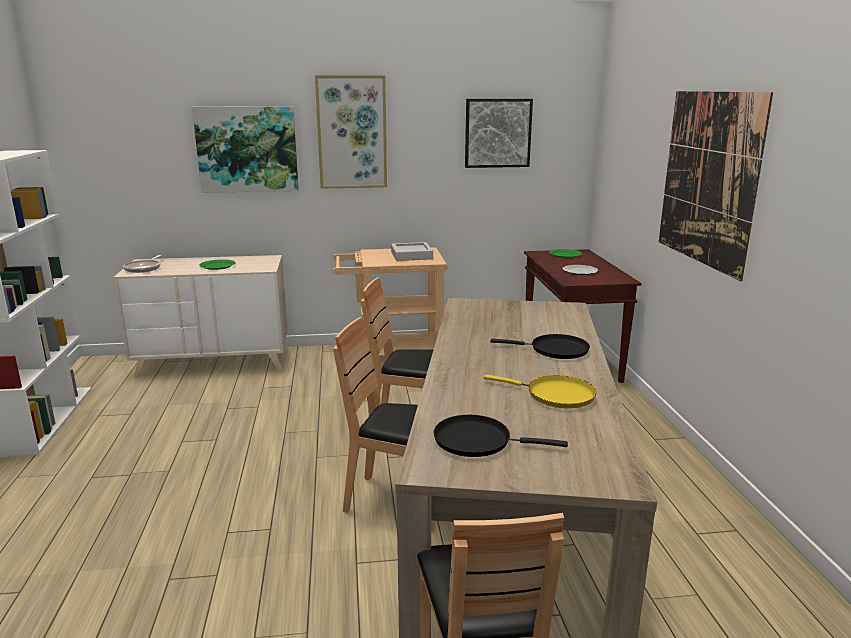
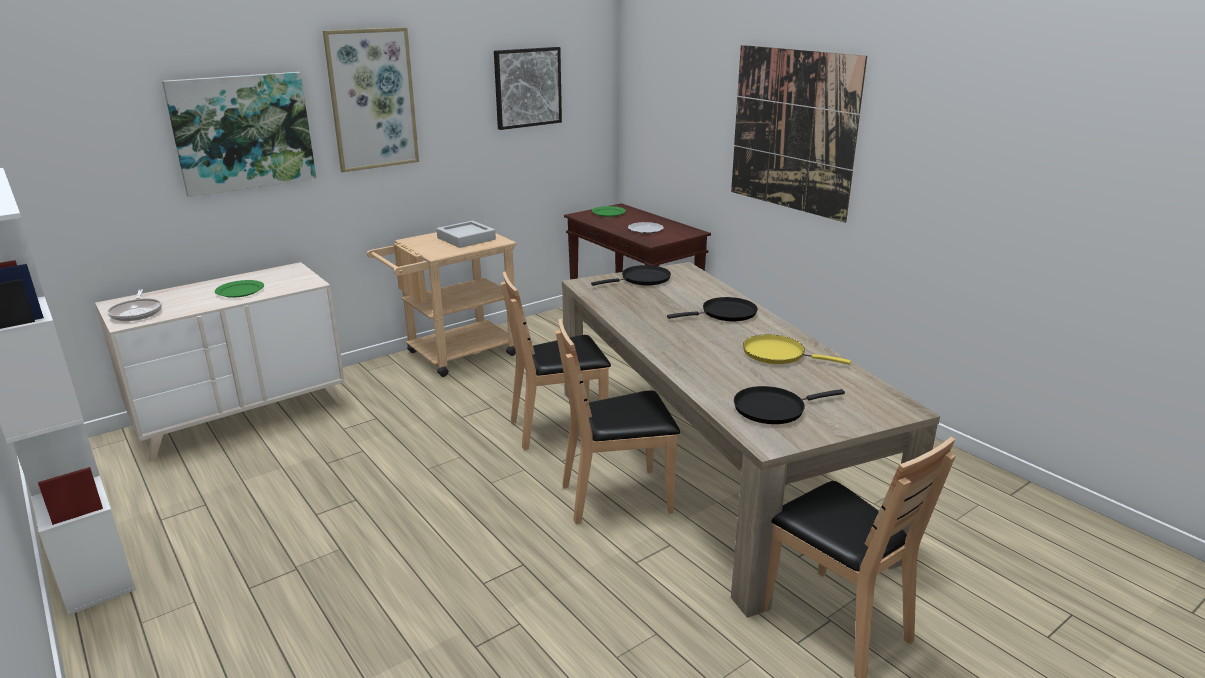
camera: 30 degrees left, 5 degrees up
yellow frying pan [484,375,597,408] -> yellow frying pan turned 150 degrees counterclockwise [743,335,851,365]
none -> black frying pan [591,265,671,286]

